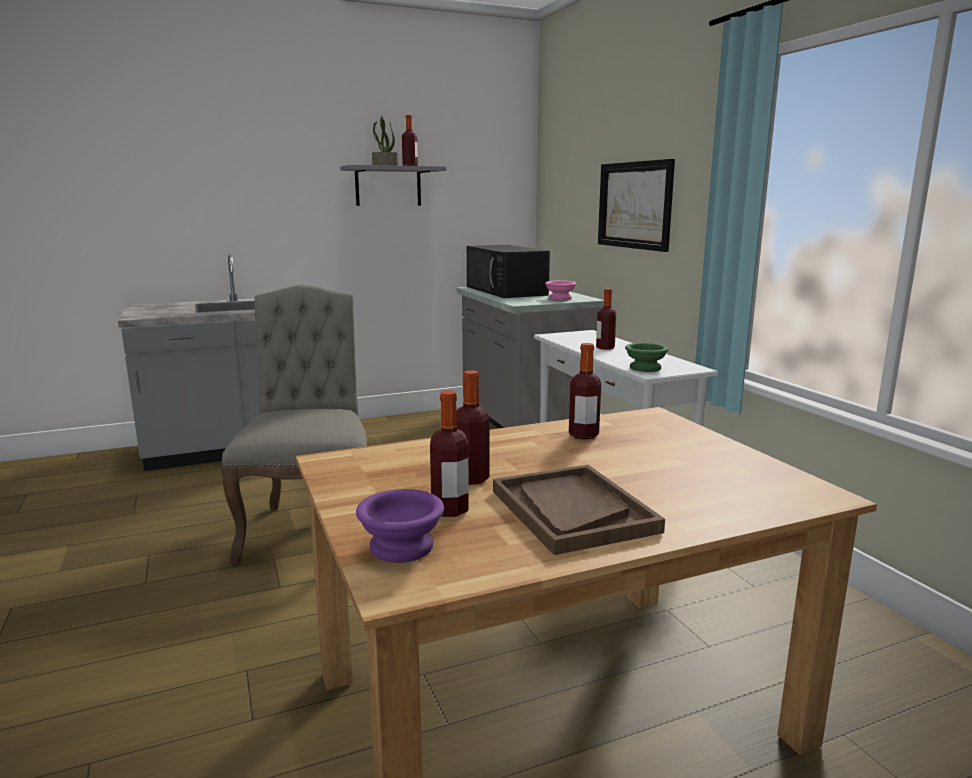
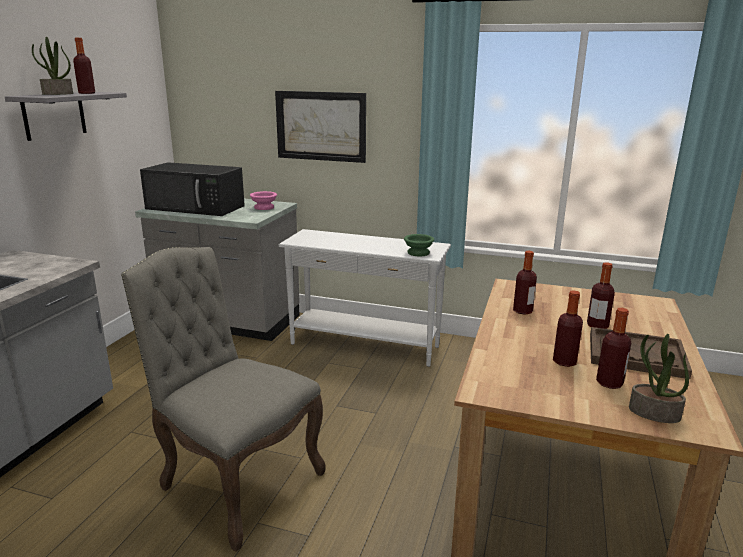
camera: 50 degrees left, 5 degrees up
purple bowl [356,489,444,563] -> potted plant [629,334,689,423]
bottle [596,289,617,350] -> bottle moved to [587,262,615,329]

